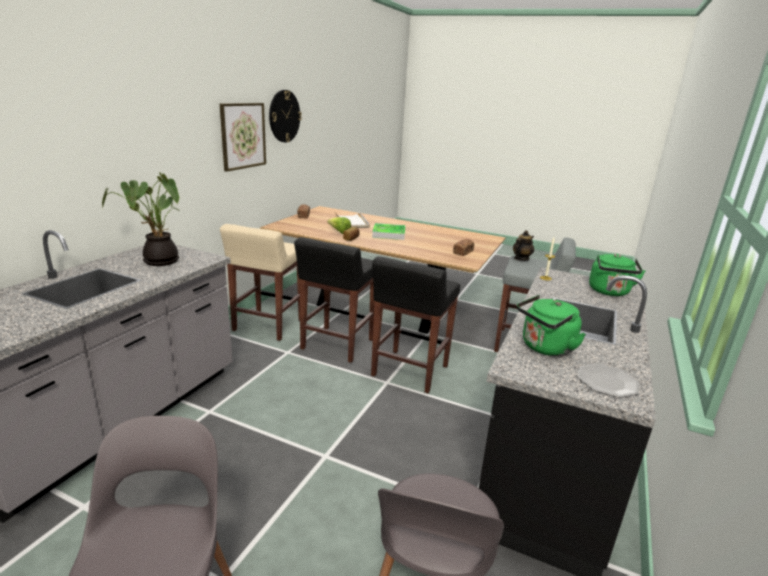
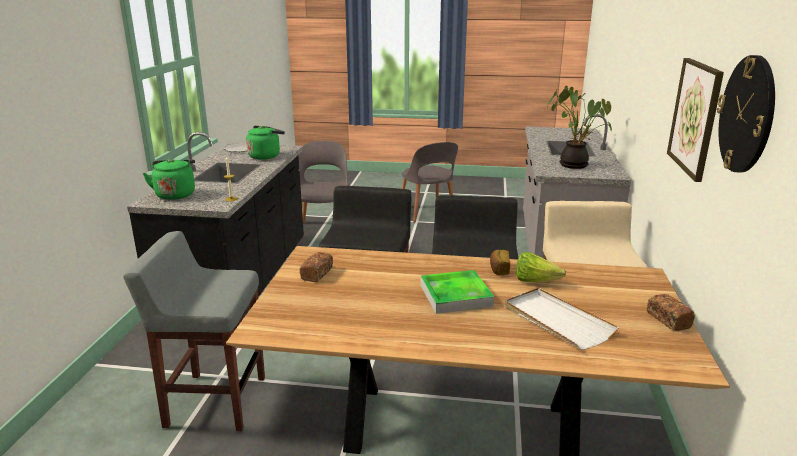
camera: 165 degrees right, 0 degrees up
teapot [513,230,534,261] -> none

